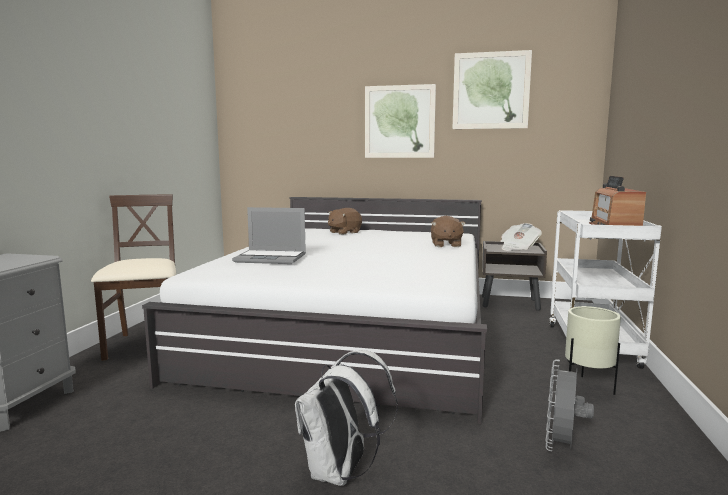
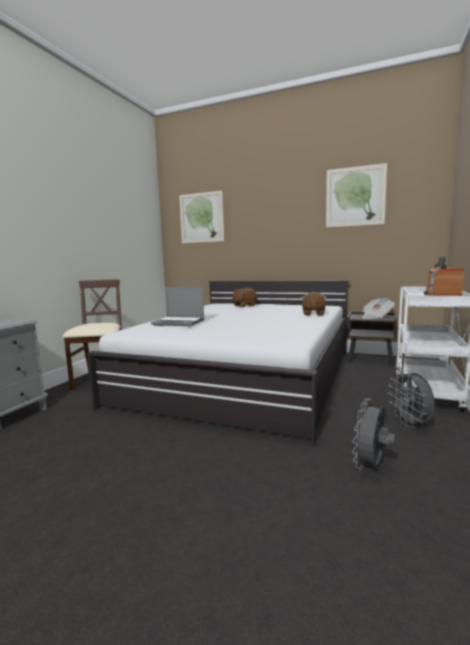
camera: 10 degrees right, 0 degrees up
white backpack [295,350,398,486] -> none
picture [365,84,436,158] -> picture moved to [179,191,224,243]
beige planter [565,306,621,395] -> grey fan [388,370,435,428]

